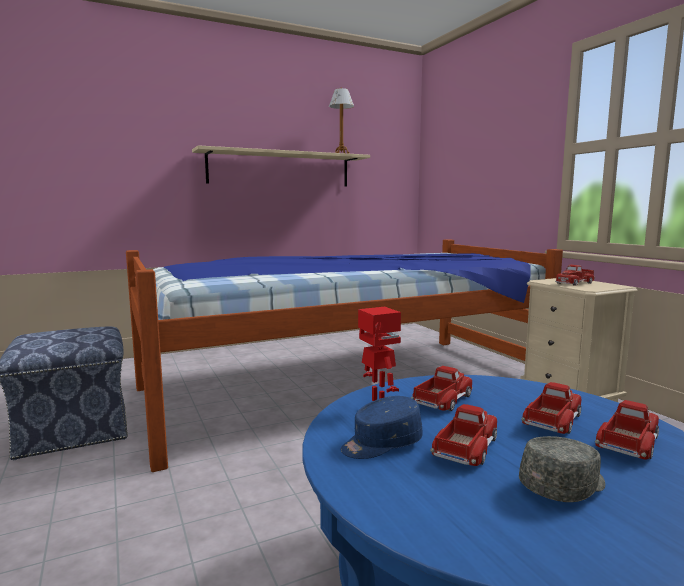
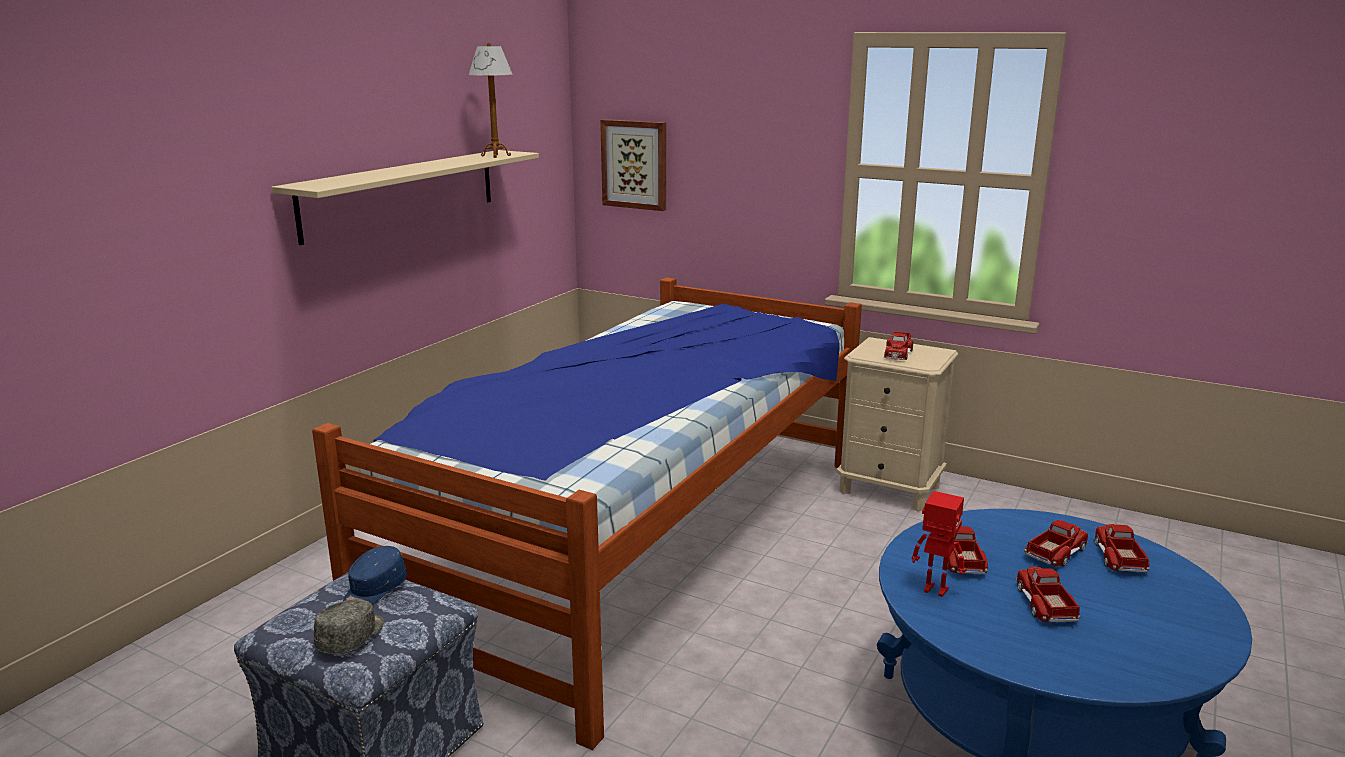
camera: 35 degrees left, 10 degrees up
blue cap [341,396,423,459] -> blue cap moved to [343,546,407,605]
grey cap [519,436,605,502] -> grey cap moved to [314,599,384,654]
toy truck [521,382,581,434] -> toy truck turned 45 degrees clockwise [1024,520,1088,567]
none -> picture [600,119,666,211]

